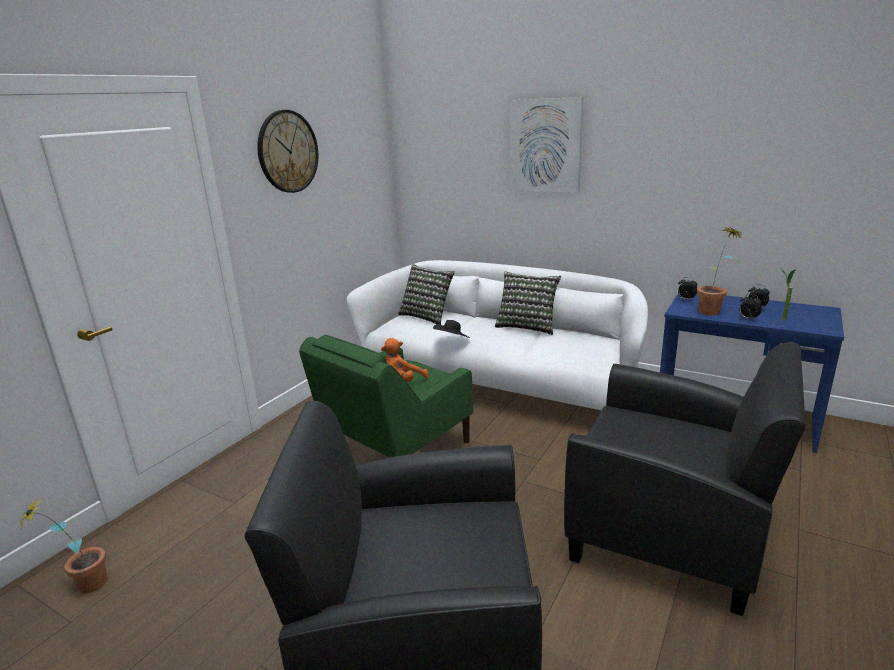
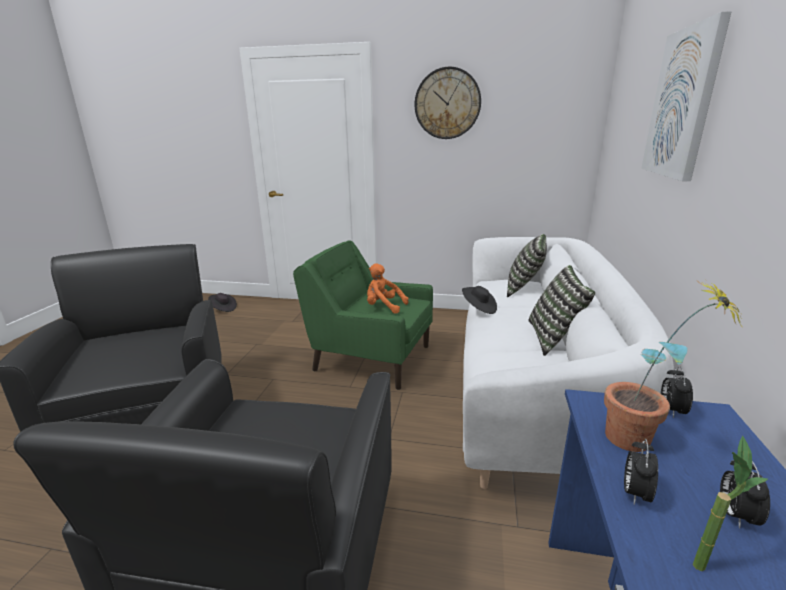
camera: 70 degrees right, 0 degrees up
potted plant [21,497,108,593] -> black hat [208,293,237,312]

